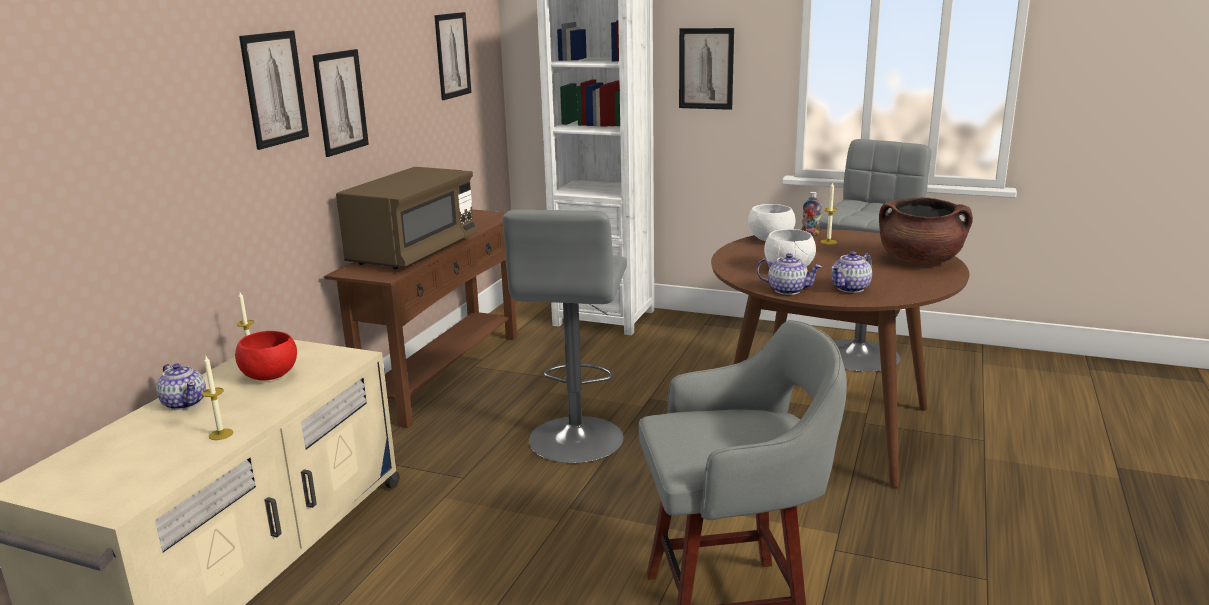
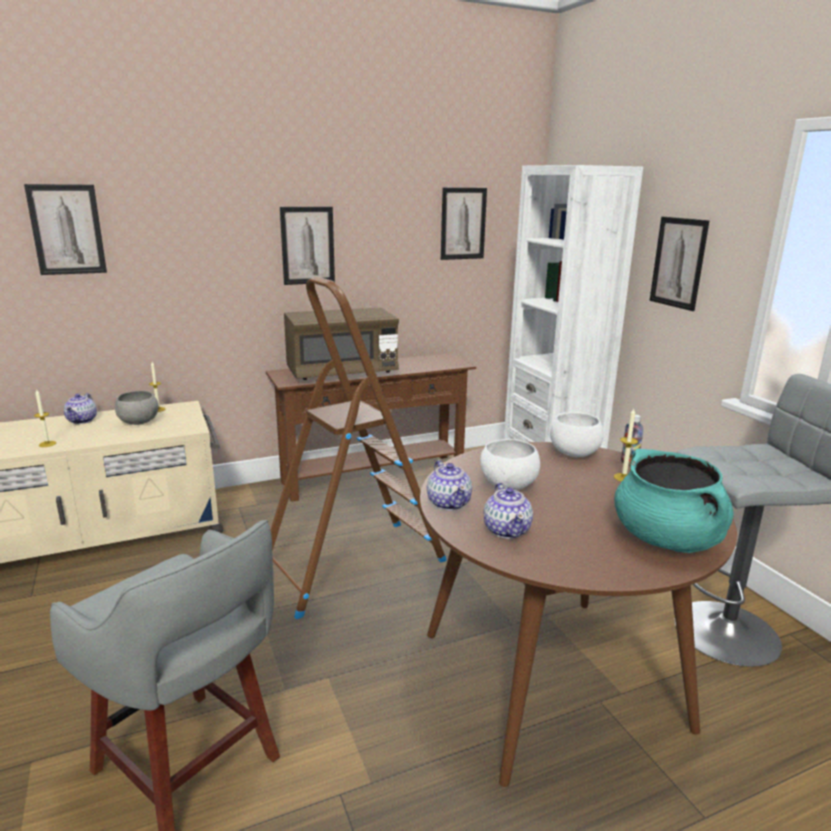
camera: 45 degrees right, 0 degrees up
red bowl [235,331,297,381] -> grey bowl [115,391,159,425]
picture [239,30,309,150] -> picture moved to [24,184,107,275]
grey stool [502,210,627,463] -> brown step ladder [271,276,447,619]
teapot [831,251,872,293] -> teapot turned 105 degrees counterclockwise [484,483,533,539]
brown cooking pot [879,198,973,264] -> turquoise cooking pot [614,449,734,553]

